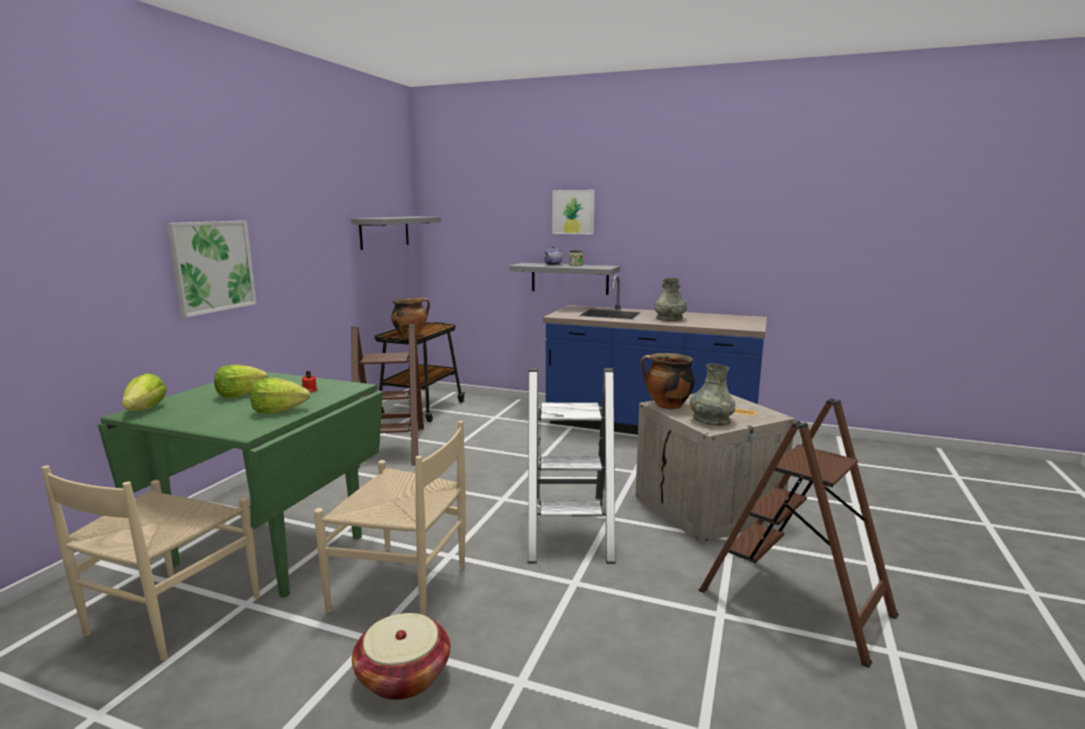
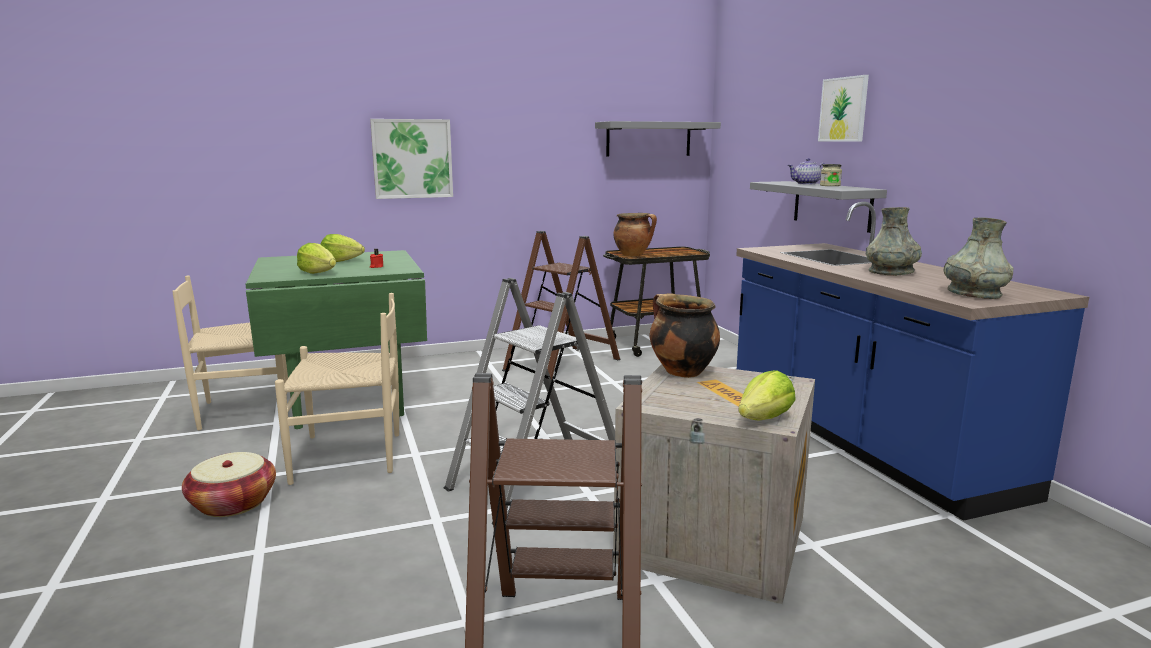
camera: 50 degrees right, 0 degrees up
lettuce [122,373,167,411] -> lettuce moved to [738,370,796,421]
beige chair [314,421,466,616] -> beige chair turned 75 degrees counterclockwise [275,293,399,485]
grey vase [690,364,735,426] -> grey vase moved to [944,218,1014,299]

